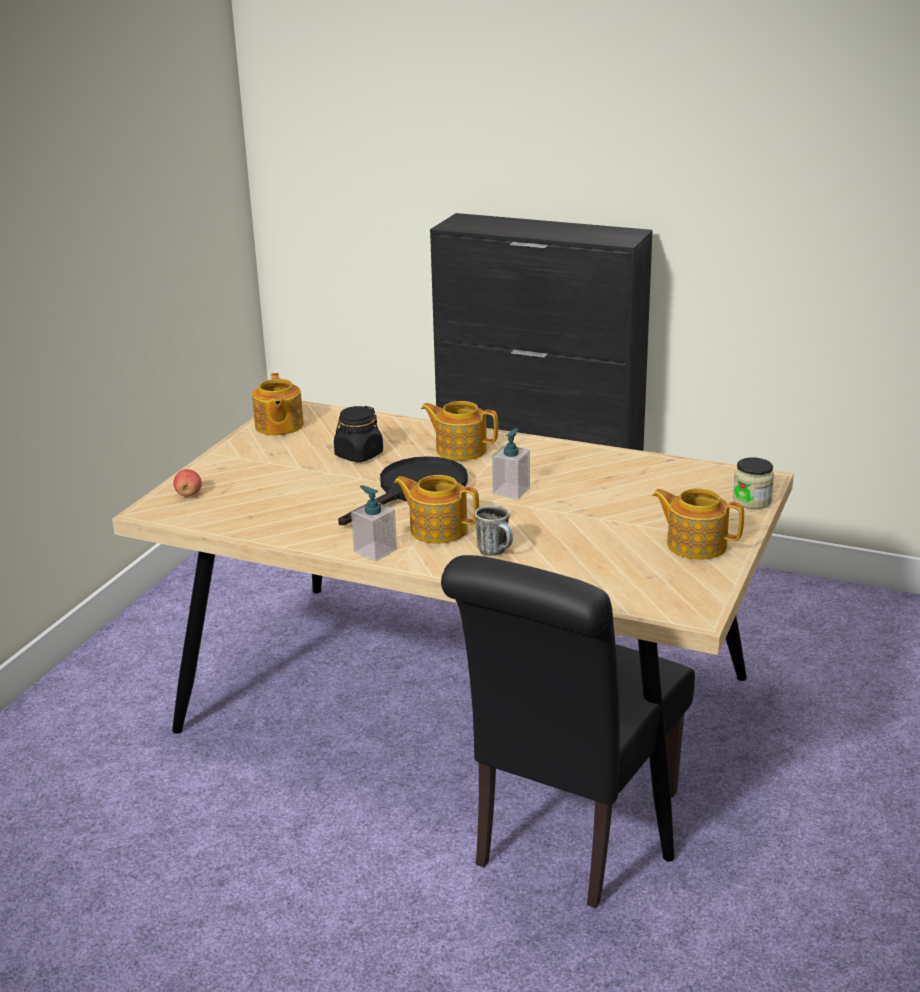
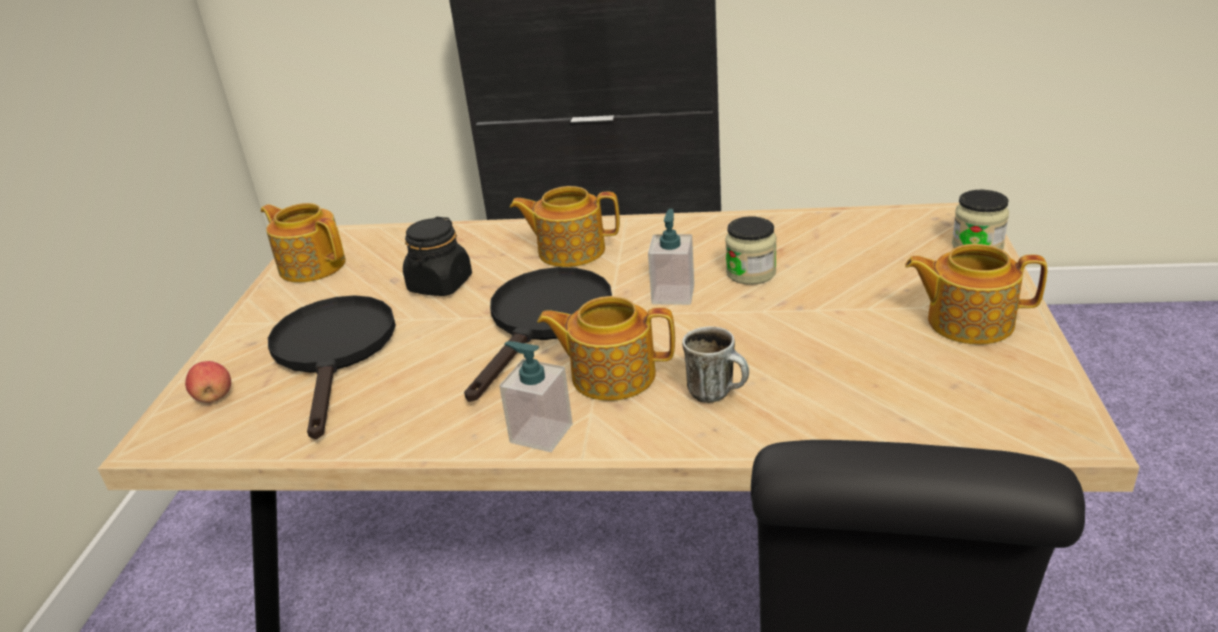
camera: 15 degrees left, 5 degrees up
teapot [252,373,304,435] -> teapot turned 150 degrees clockwise [261,203,345,283]
none -> black frying pan [268,295,396,439]
none -> jar [725,216,777,285]

